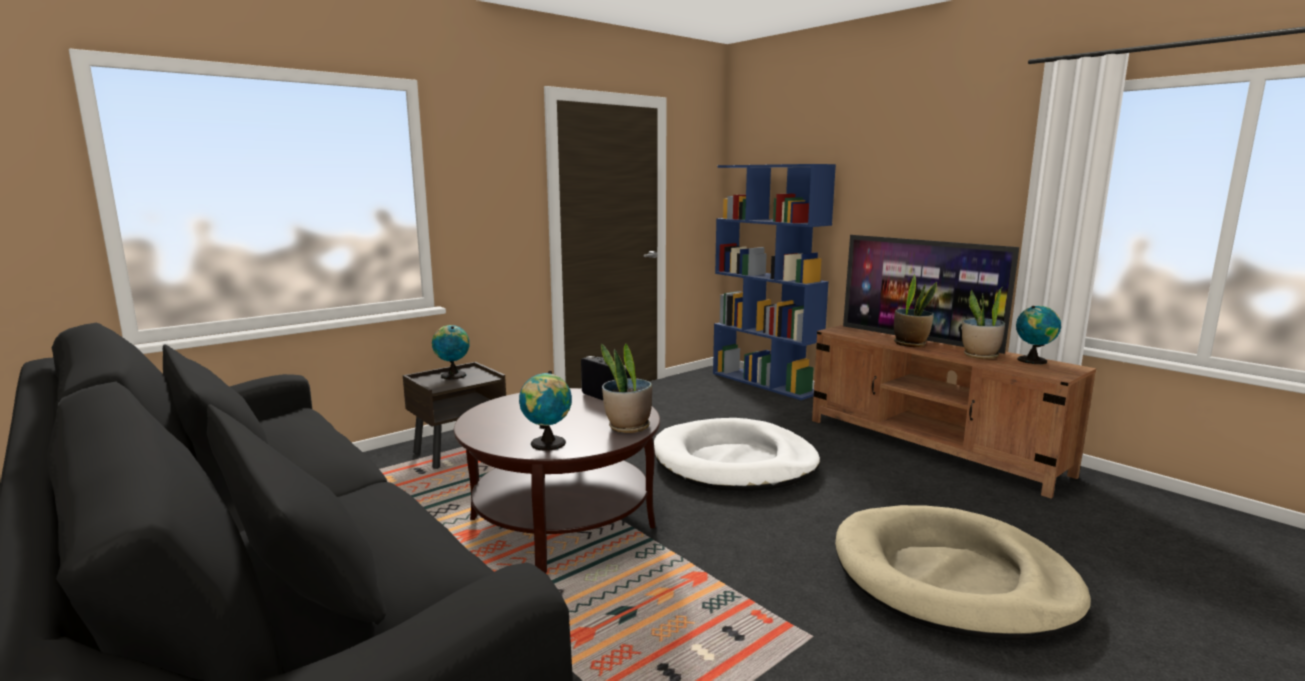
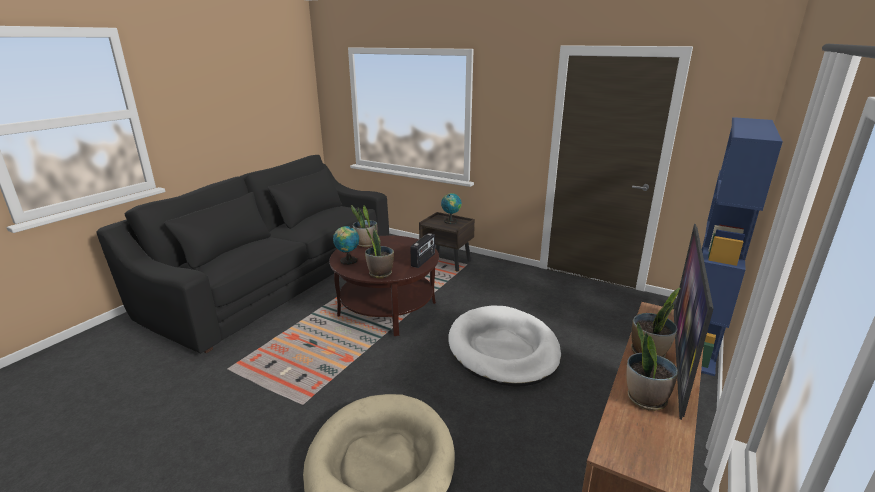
camera: 70 degrees right, 10 degrees up
globe [1016,306,1061,364] -> none
none -> potted plant [351,205,378,247]

